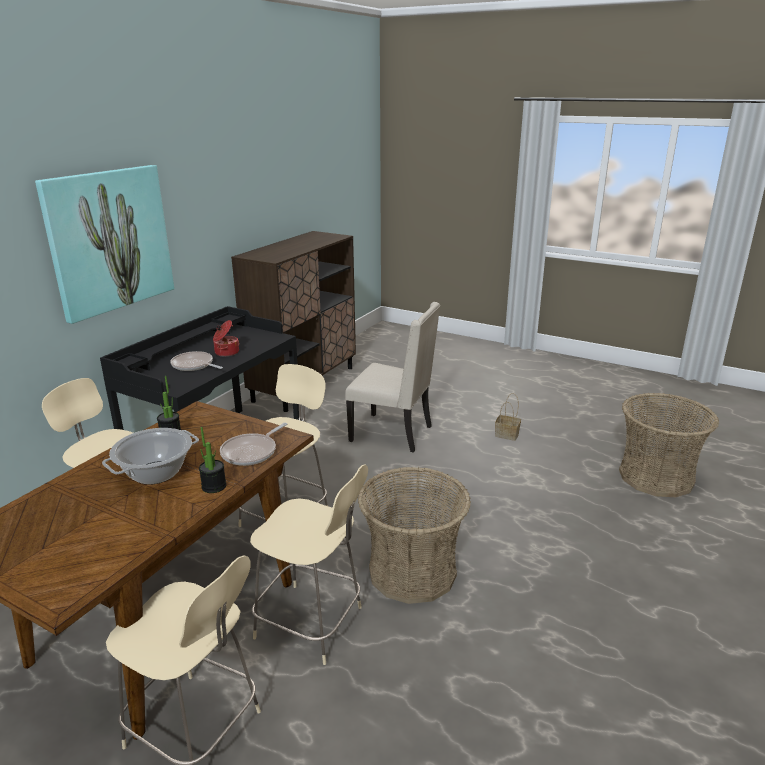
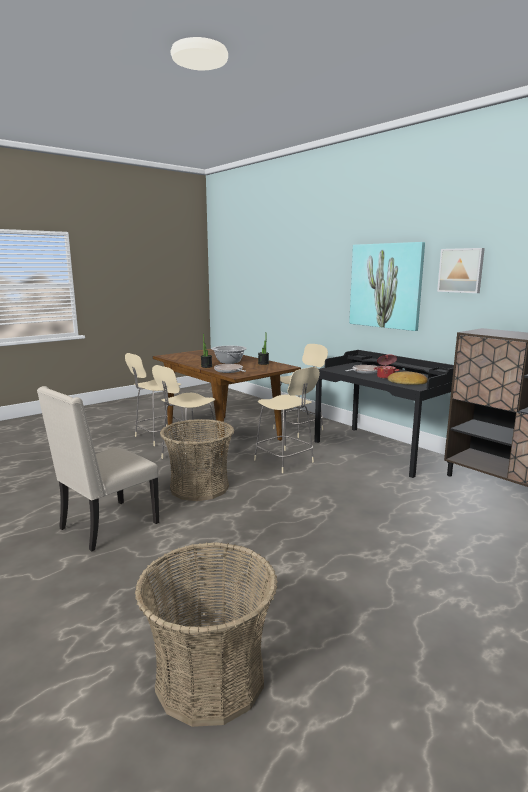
camera: 110 degrees right, 10 degrees down
beige chair [345,302,440,452] -> beige chair moved to [37,386,159,552]
basket [495,393,521,441] -> none
none -> bread [388,372,428,385]
none -> picture [437,248,485,293]

